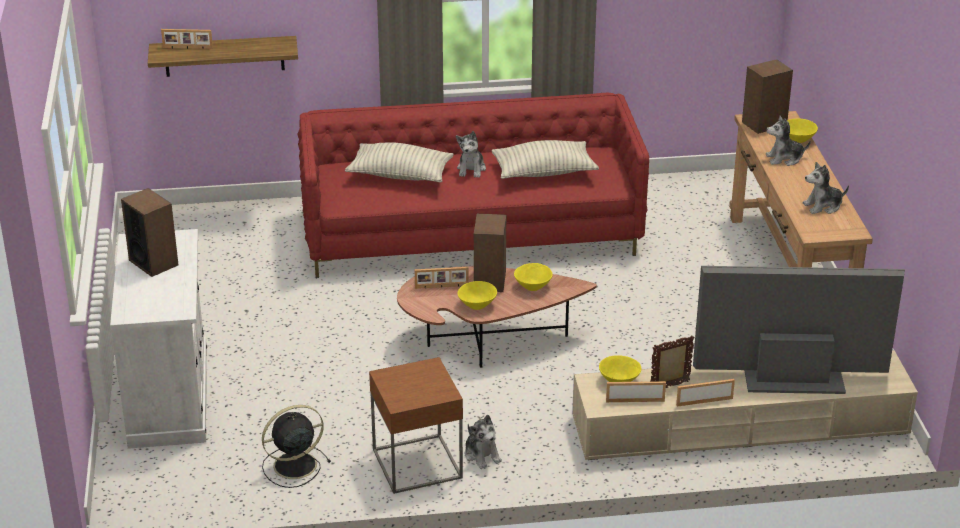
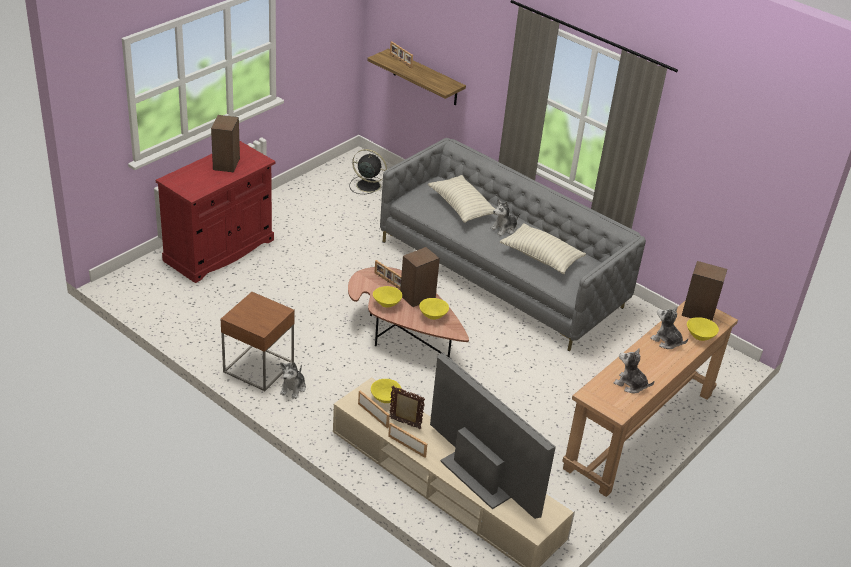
camera: 45 degrees right, 5 degrees up
white cabinet [110,229,207,449] -> red cabinet [156,141,276,283]
black fan [262,405,331,488] -> black fan moved to [349,149,387,194]
red sofa [297,93,649,278] -> grey sofa [380,138,646,351]

